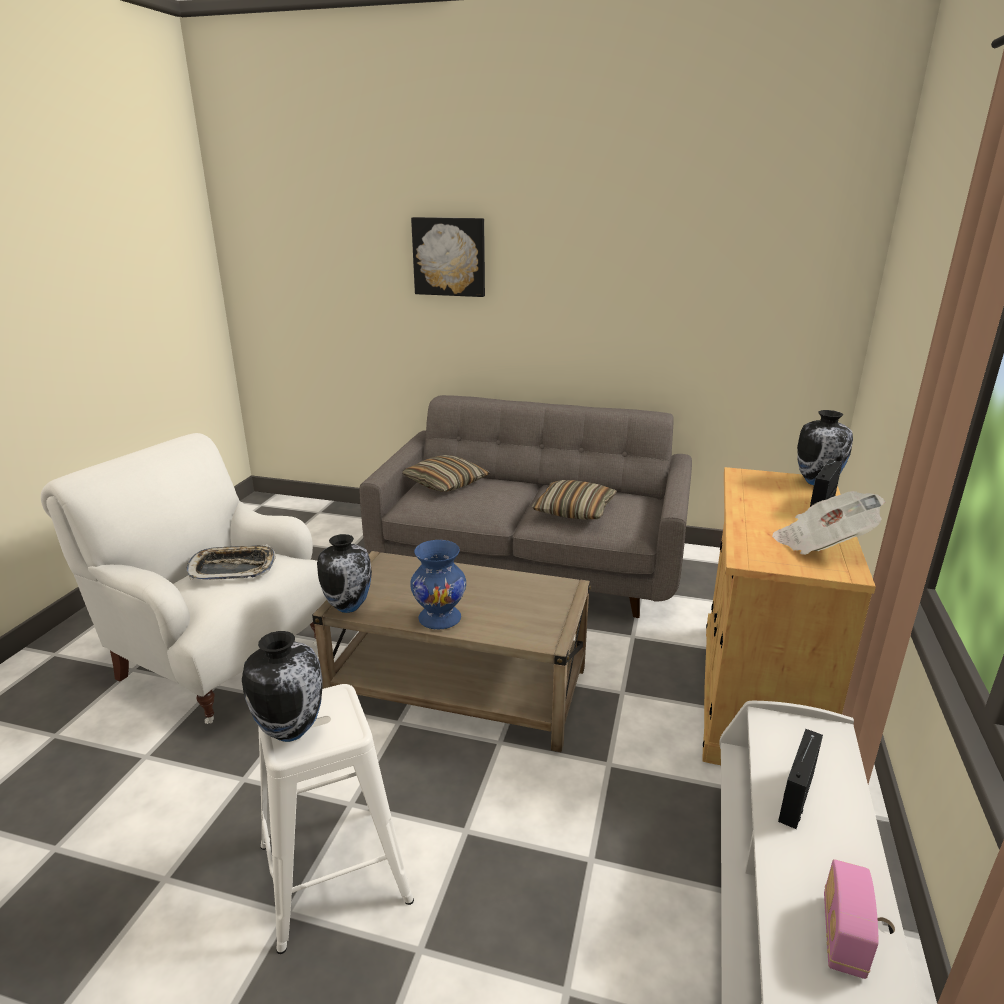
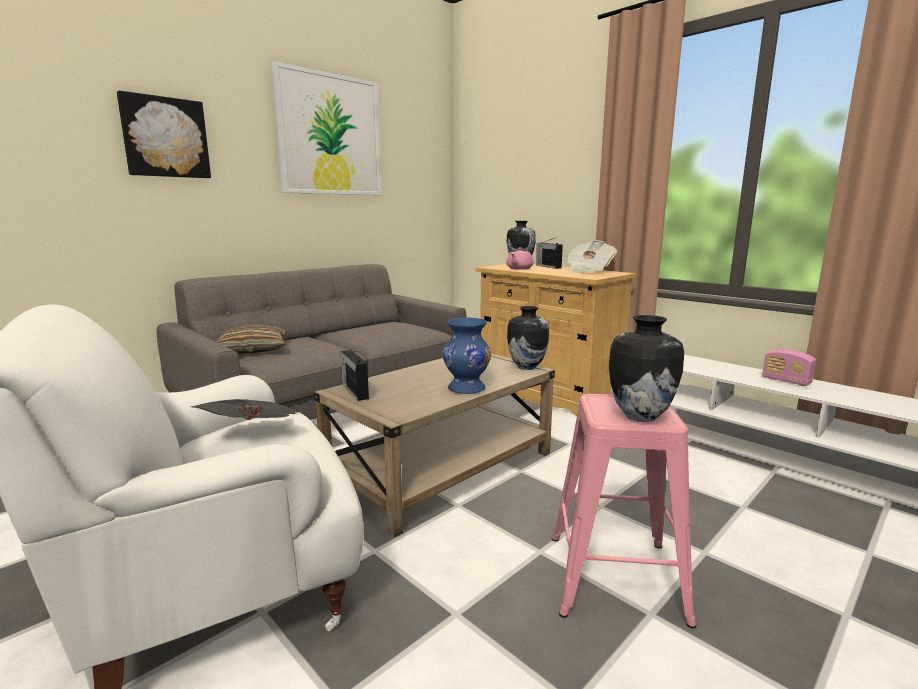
camera: 60 degrees left, 10 degrees down
tray [186,544,276,580] -> newspaper [191,399,299,420]
white stool [258,684,414,954] -> pink stool [551,394,696,629]
vase [317,534,372,613] -> vase moved to [507,306,549,370]
pillow [532,480,617,519] -> none
radio [778,729,823,829] -> radio moved to [341,350,369,401]
none -> picture [271,61,381,195]
none -> pink teapot [507,248,533,270]

